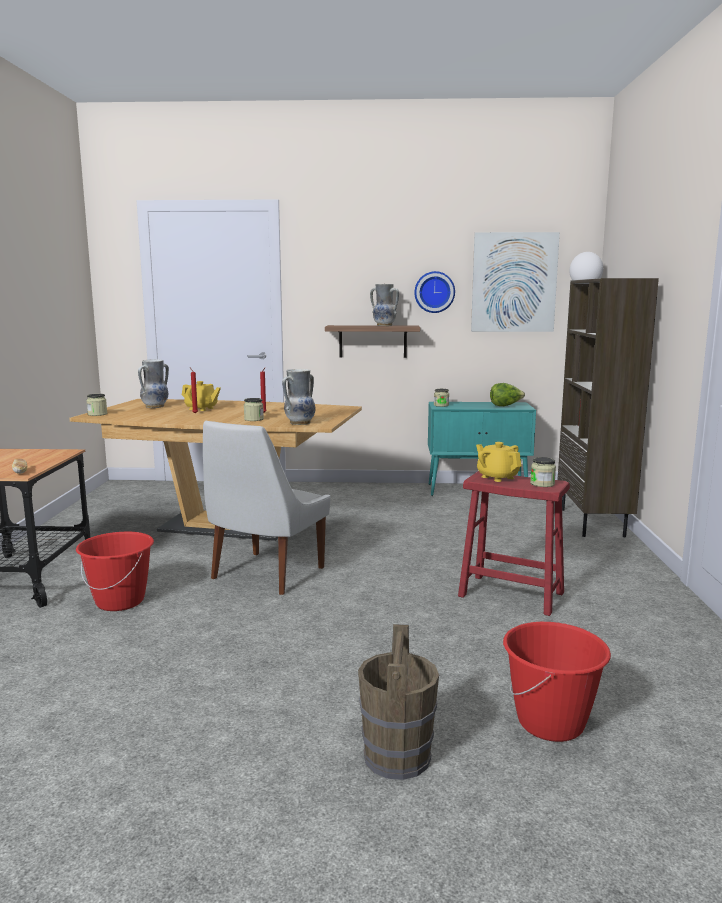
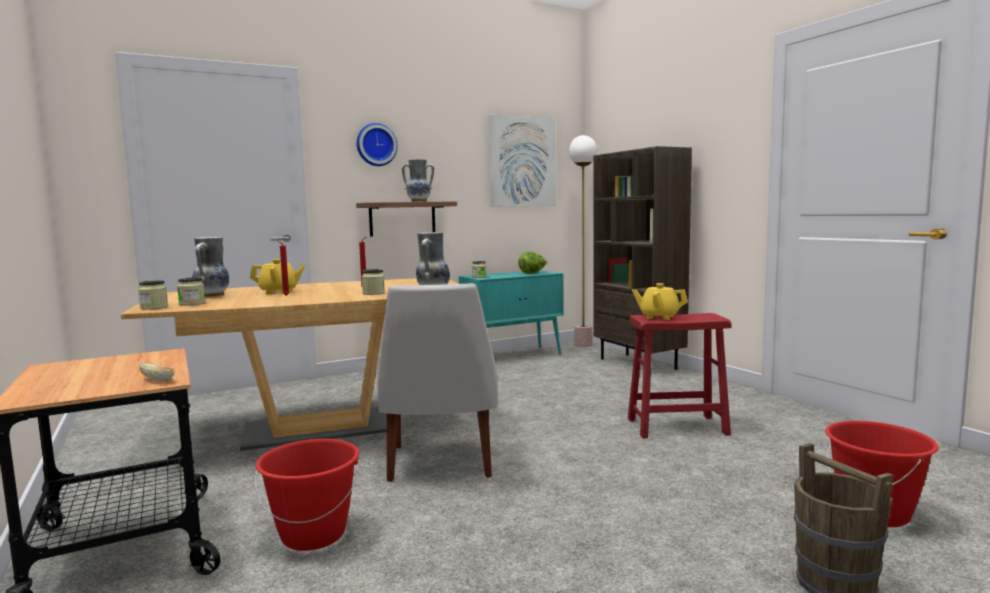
camera: 30 degrees left, 5 degrees down
wall clock [414,271,455,313] -> wall clock moved to [357,123,398,166]
jar [530,457,556,487] -> jar moved to [177,277,205,306]

